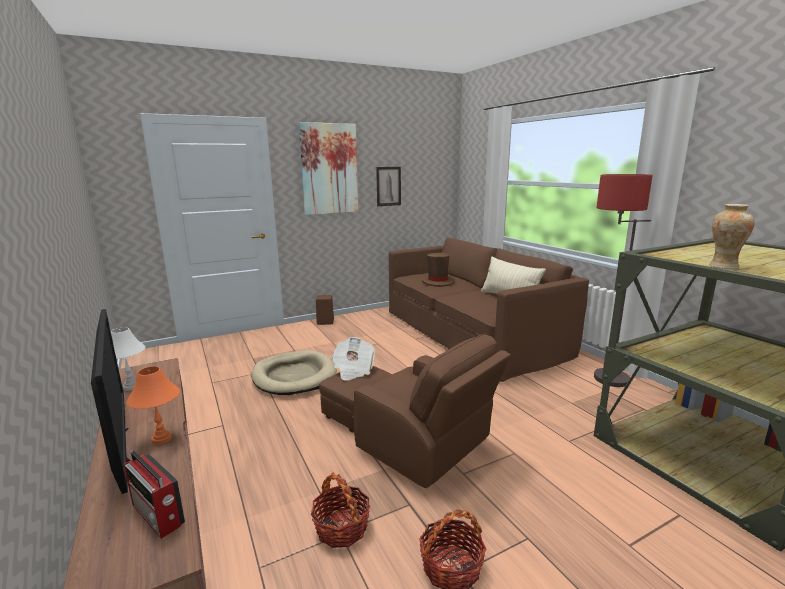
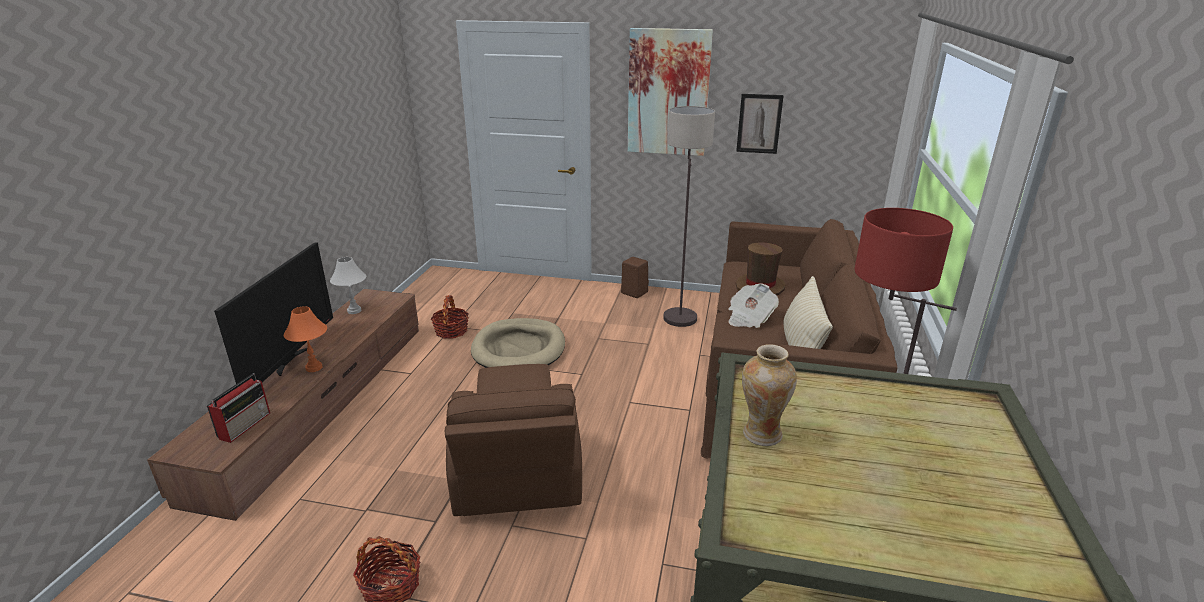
camera: 40 degrees right, 10 degrees up
radio [124,450,185,539] -> radio turned 150 degrees counterclockwise [207,373,270,443]
basket [311,473,370,548] -> basket moved to [431,295,469,339]
newspaper [332,337,376,380] -> newspaper moved to [728,283,779,328]
none -> grey floor lamp [664,106,715,327]

